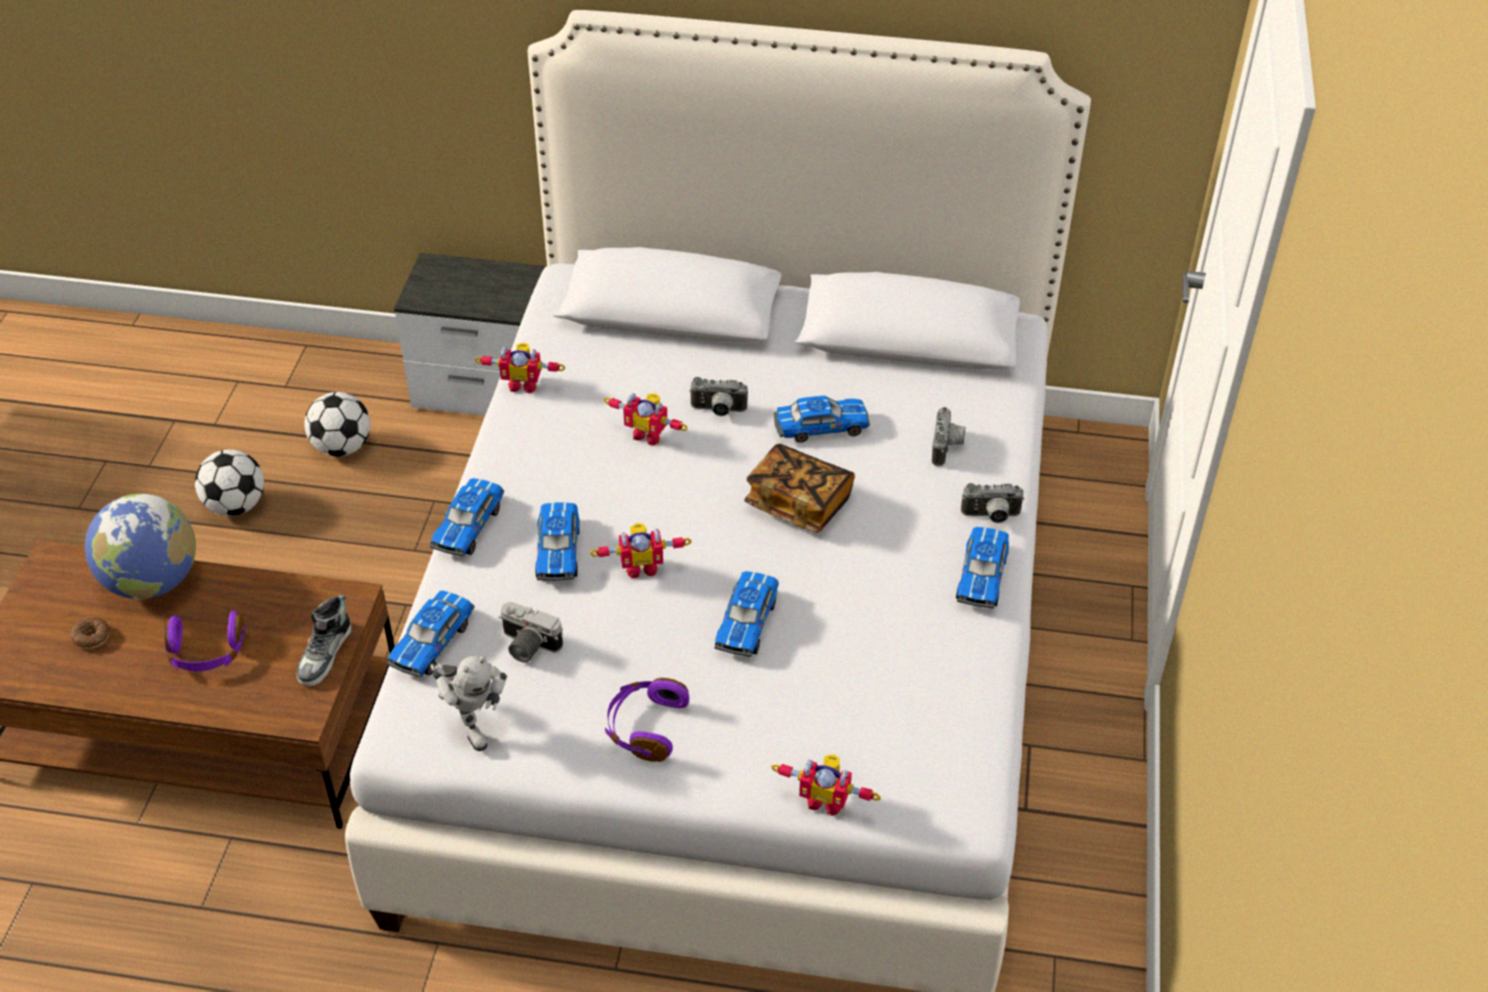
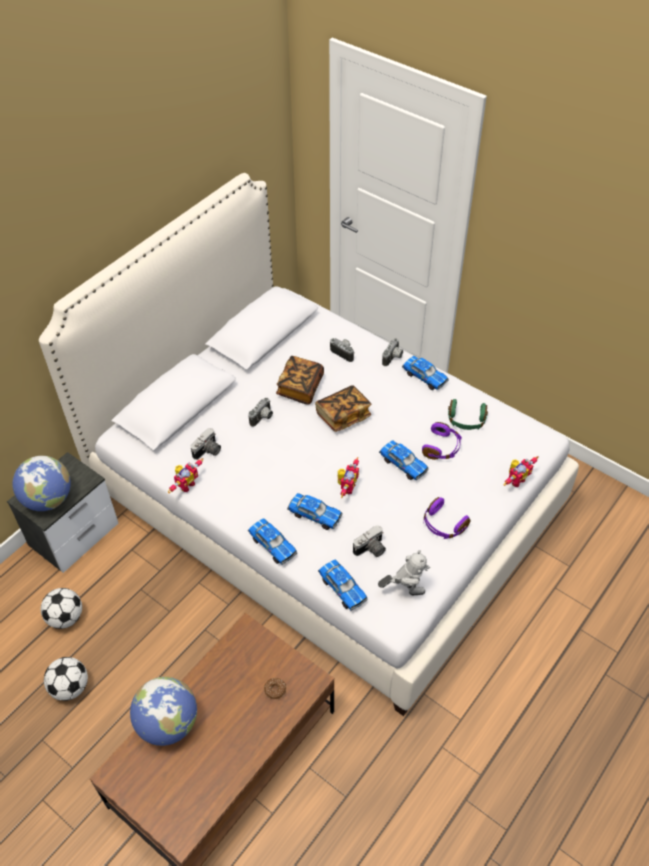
camera: 60 degrees left, 5 degrees up
donut [71,617,110,649] -> donut moved to [264,678,286,699]
purple headphones [164,610,246,671] -> purple headphones moved to [422,422,462,460]
shoe [297,595,351,686] -> none
toy robot [604,393,688,446] -> none
toy car [774,396,870,443] -> book [276,356,324,405]
none -> globe [12,456,71,511]
none -> camera [190,428,221,460]
none -> green headphones [448,399,488,430]

